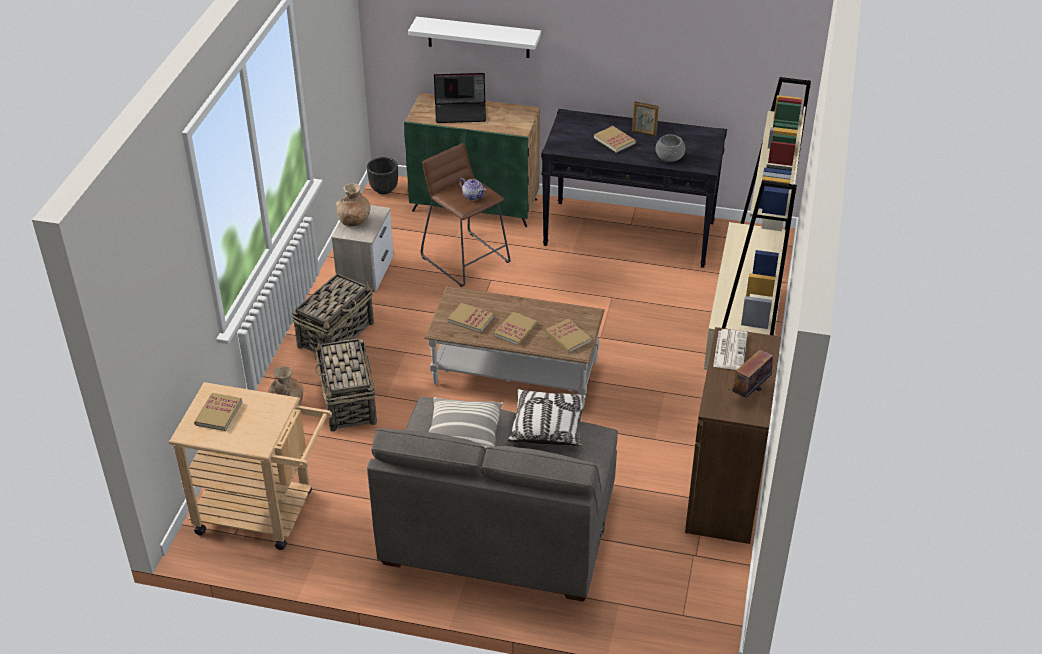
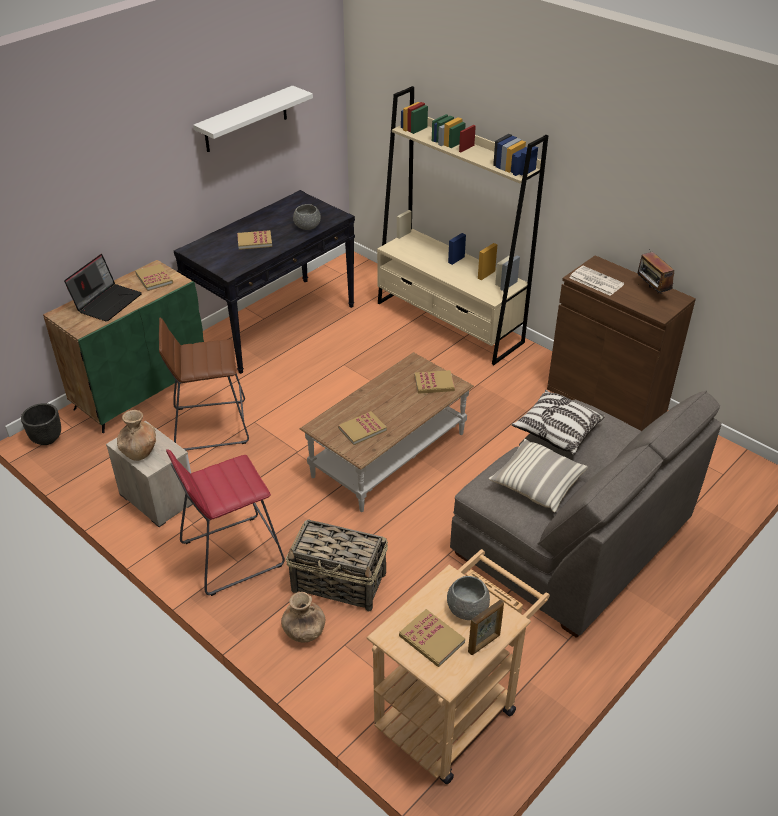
camera: 60 degrees left, 0 degrees up
basket [291,273,374,353] -> red stool [166,449,285,596]
white shelf [408,17,541,58] -> white shelf moved to [193,86,313,152]
teapot [459,178,486,200] -> none
book [494,312,538,346] -> book moved to [135,264,173,291]
picture frame [632,101,659,136] -> picture frame moved to [468,600,504,655]
none -> grey bowl [447,576,490,620]

